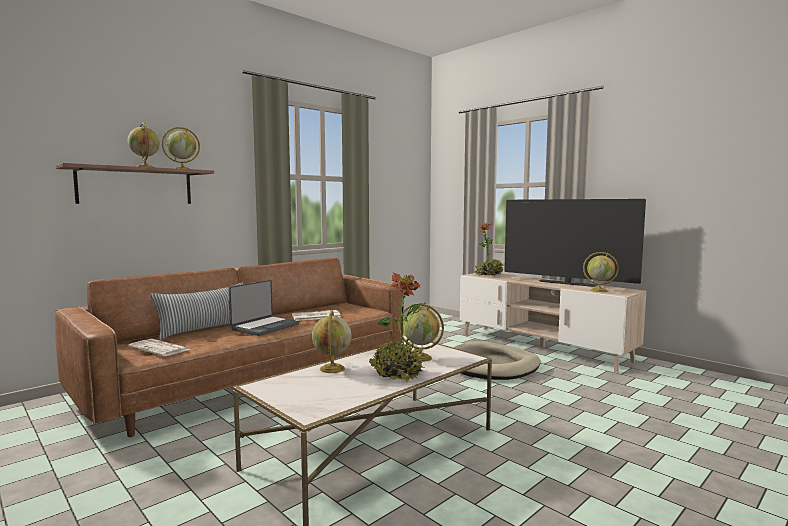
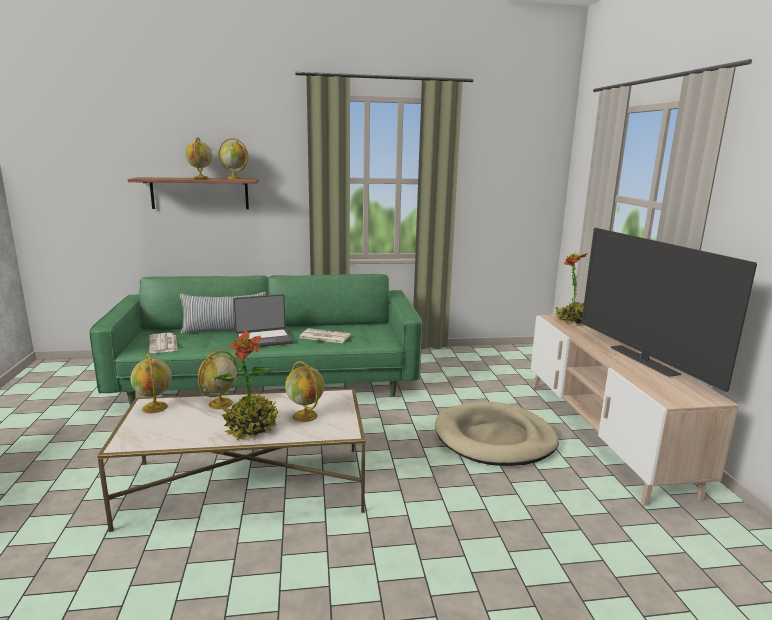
camera: 35 degrees right, 10 degrees up
brown sofa [55,258,404,437] -> green sofa [89,274,422,405]
globe [583,252,619,292] -> globe moved to [131,353,172,413]

